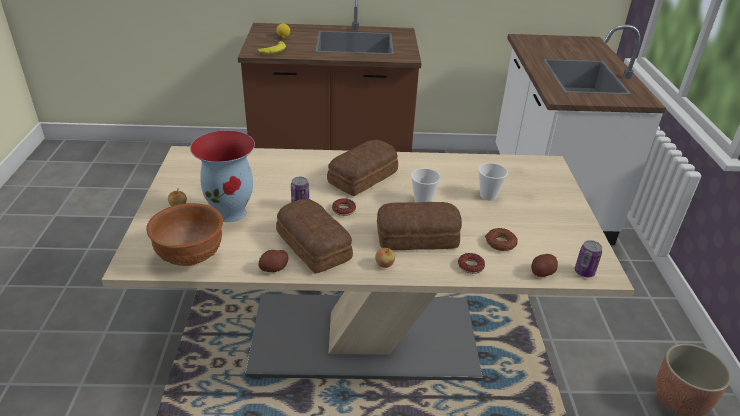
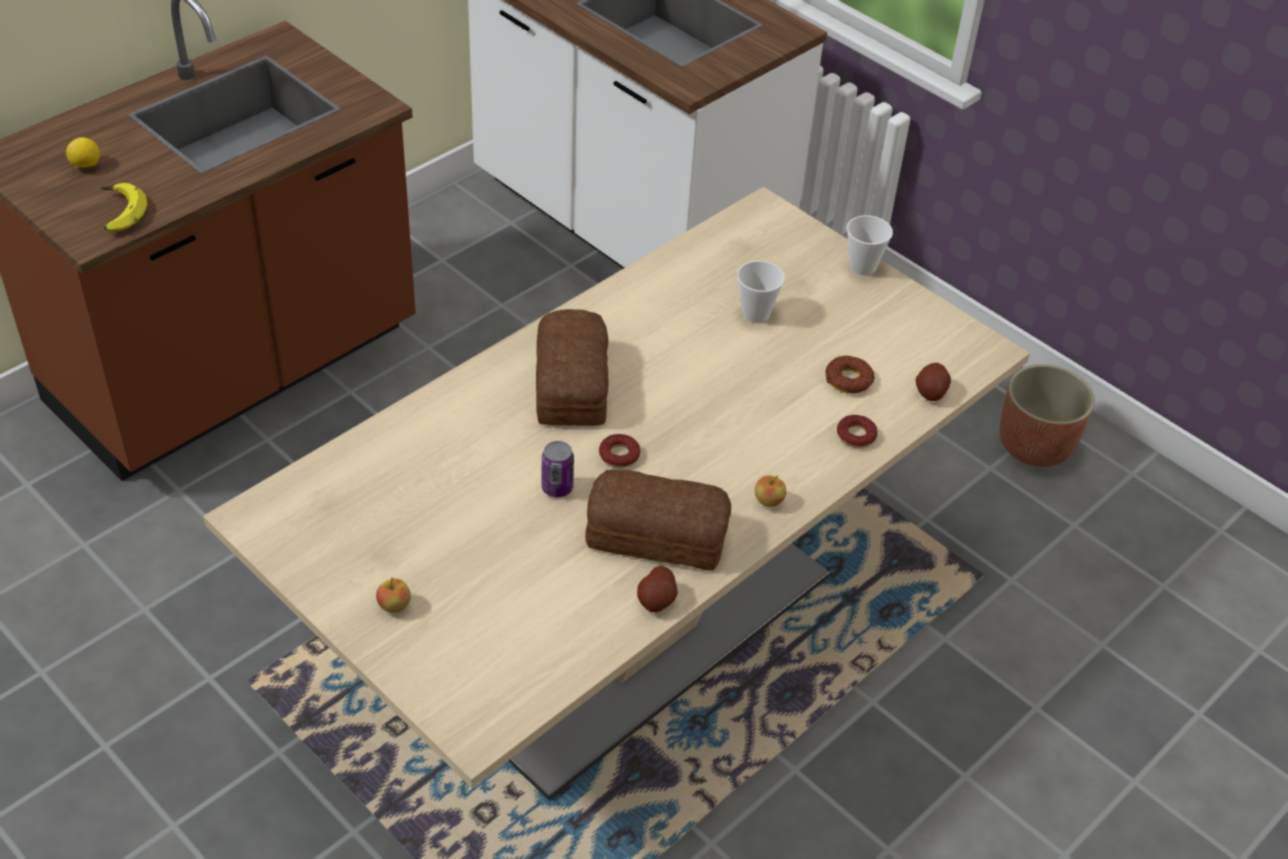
camera: 45 degrees left, 10 degrees up
brown bowl [146,203,223,266] -> none
vase [190,130,255,222] -> none
bread [377,202,462,250] -> none
cup [411,168,441,203] -> cup moved to [847,215,893,275]
can [575,240,602,277] -> none

